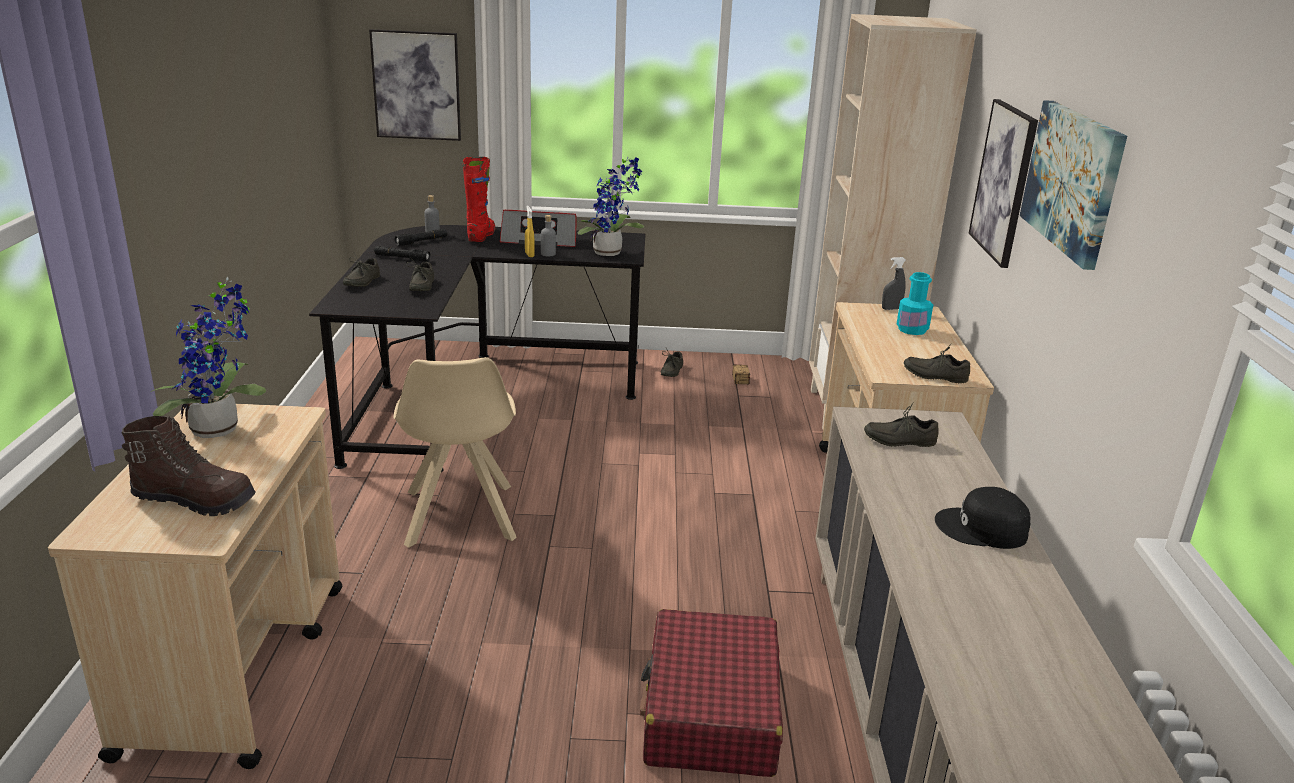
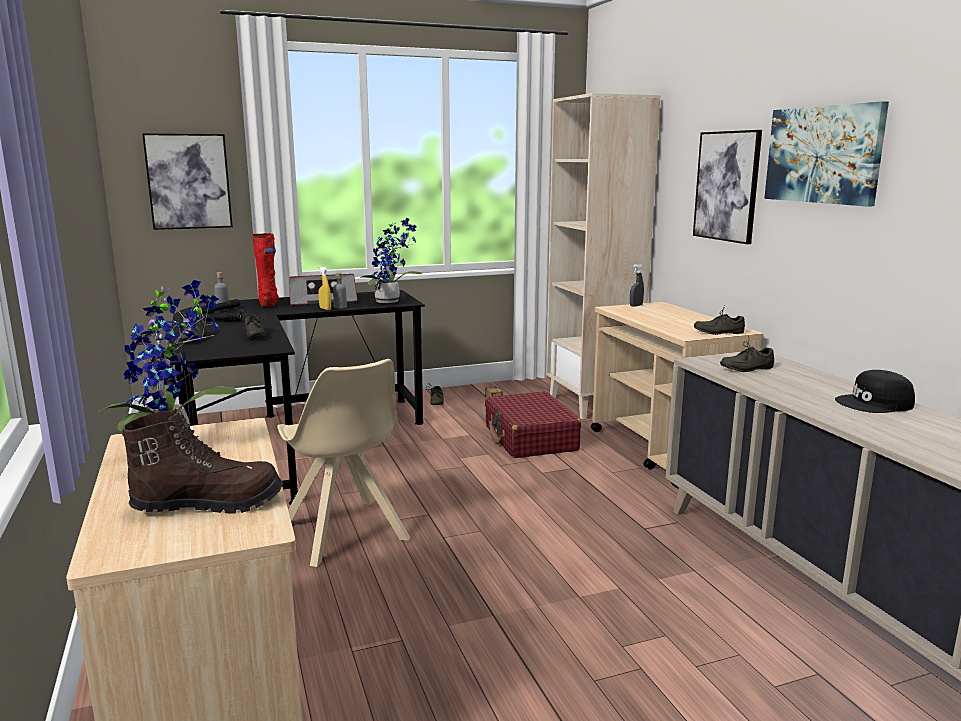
camera: 20 degrees left, 10 degrees down
red suitcase [640,609,783,777] -> red suitcase moved to [485,391,581,458]
turquoise bottle [897,272,933,335] -> none

